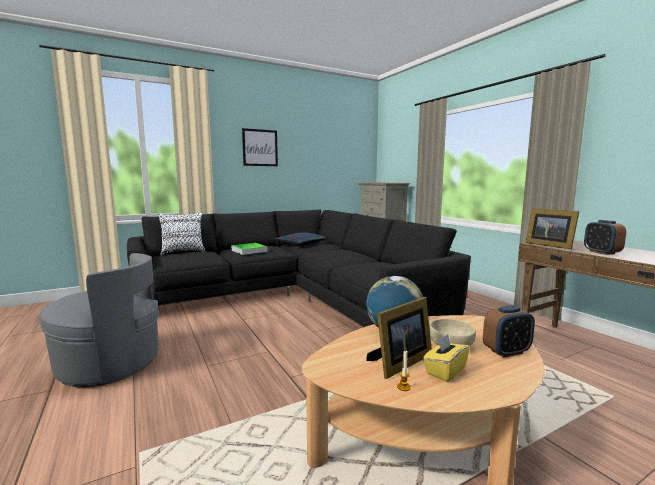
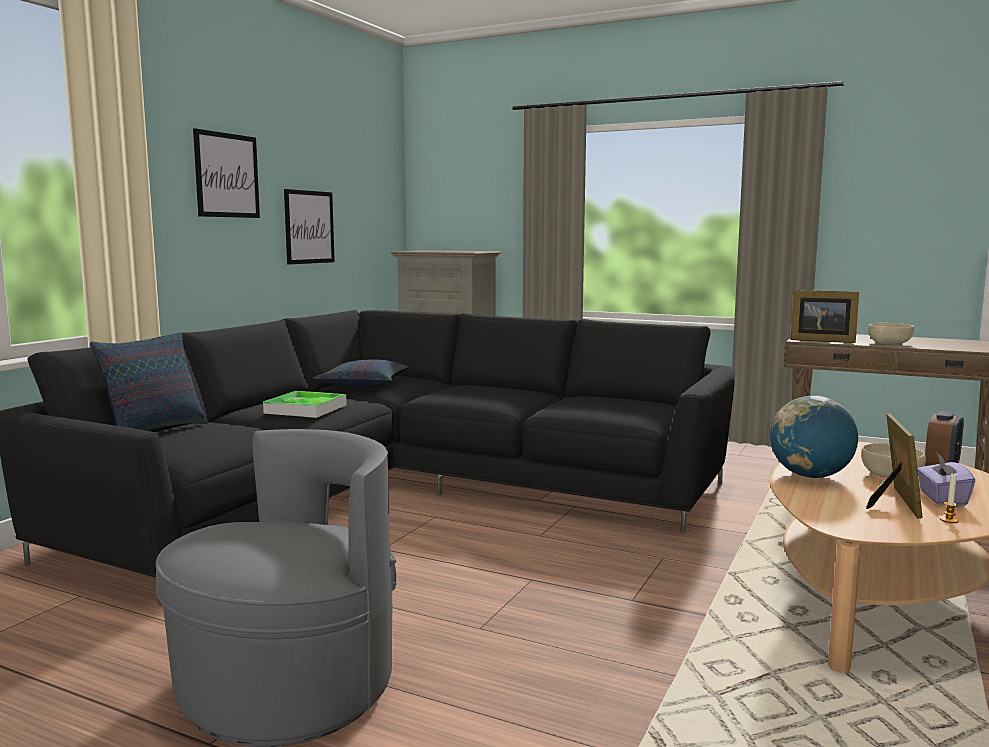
camera: 35 degrees left, 0 degrees up
white pillow [158,213,205,255] -> blue pillow [90,332,208,431]
yellow tissue box [423,334,470,382] -> purple tissue box [917,453,975,506]
alarm clock [584,220,626,255] -> beige bowl [868,323,914,344]
none -> picture [284,189,335,265]

